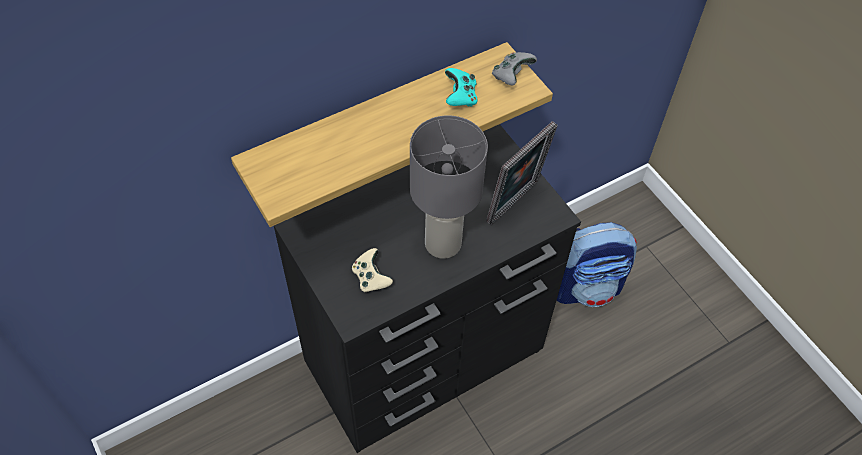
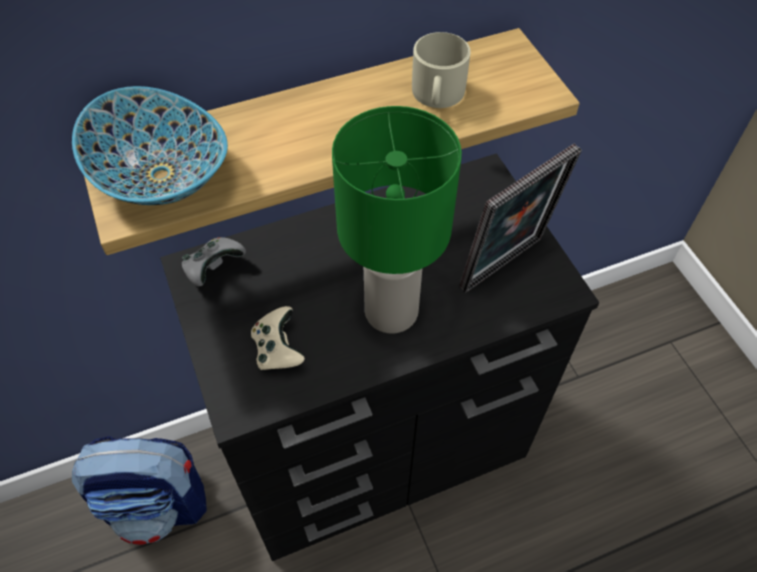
camera: 10 degrees right, 0 degrees up
grey table lamp [410,115,488,259] -> green table lamp [332,106,462,333]
turquoise game controller [445,68,478,107] -> beige mug [412,32,471,108]
grey game controller [492,52,537,85] -> grey game controller moved to [182,237,246,286]
backpack [557,222,637,307] -> backpack moved to [72,436,207,545]
none -> bowl [72,86,228,205]

